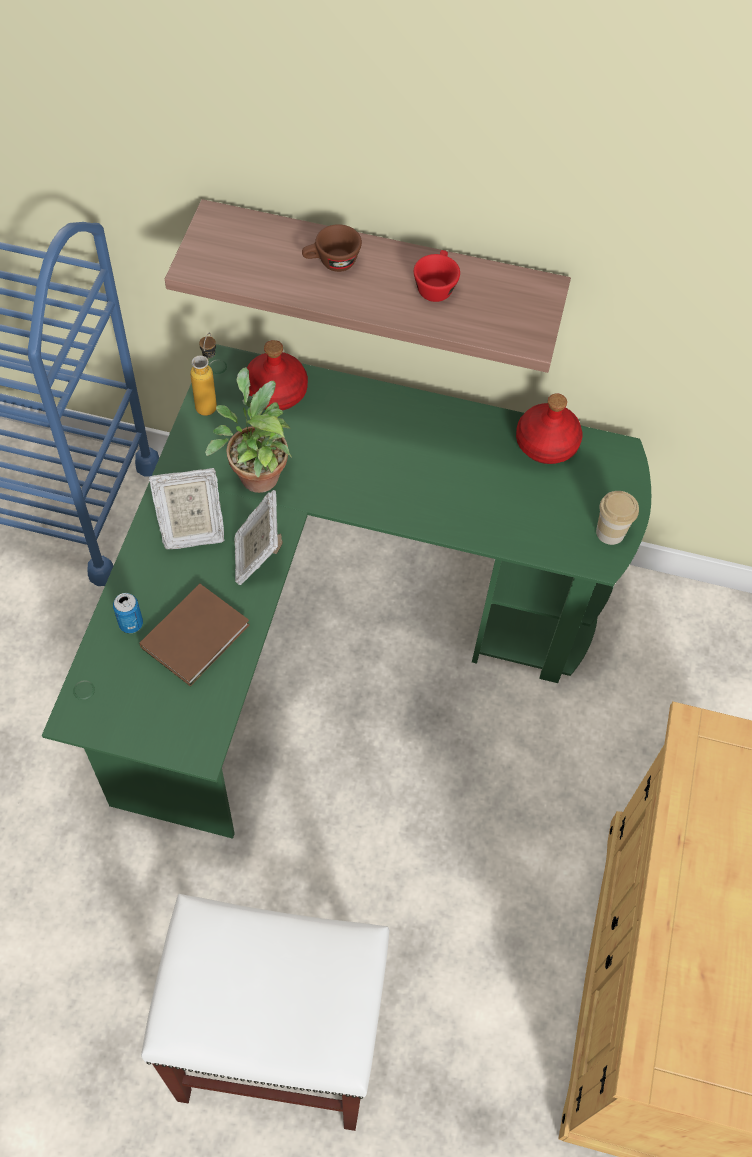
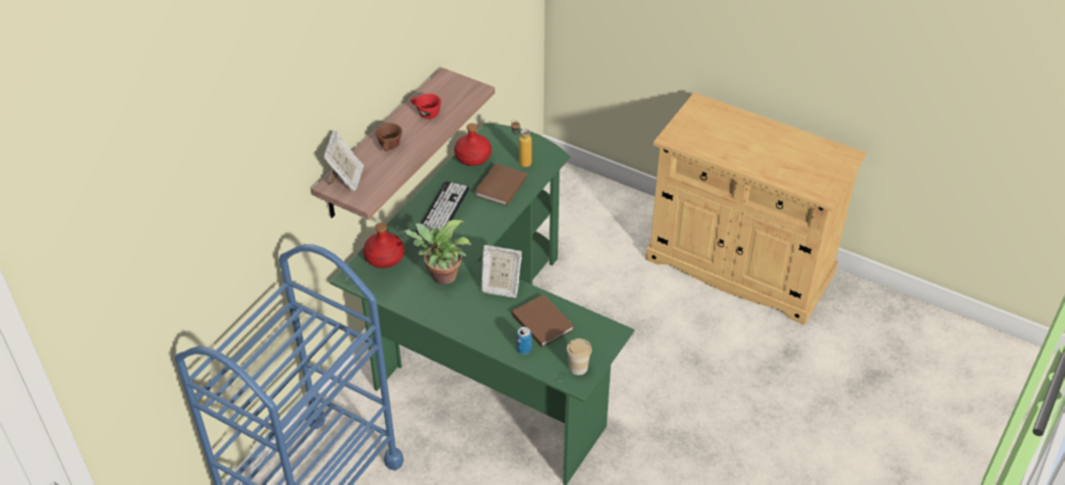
camera: 70 degrees left, 15 degrees down
white stool [141,894,389,1131] -> none
picture frame [149,468,224,549] -> picture frame moved to [324,131,364,192]
bottle [190,333,217,416] -> bottle moved to [511,120,532,167]
cup [596,491,639,545] -> cup moved to [566,338,592,375]
none -> keyboard [416,182,469,238]
none -> brown book [474,163,527,206]

